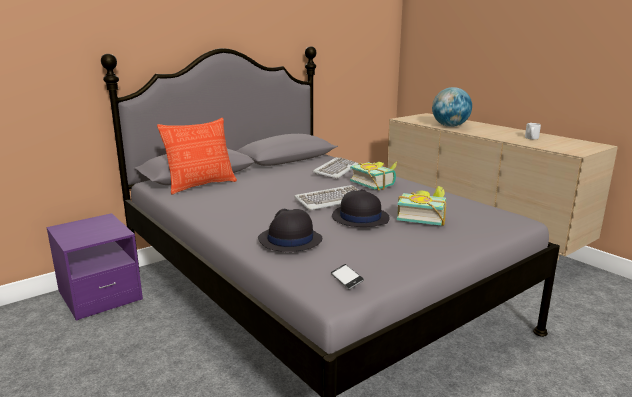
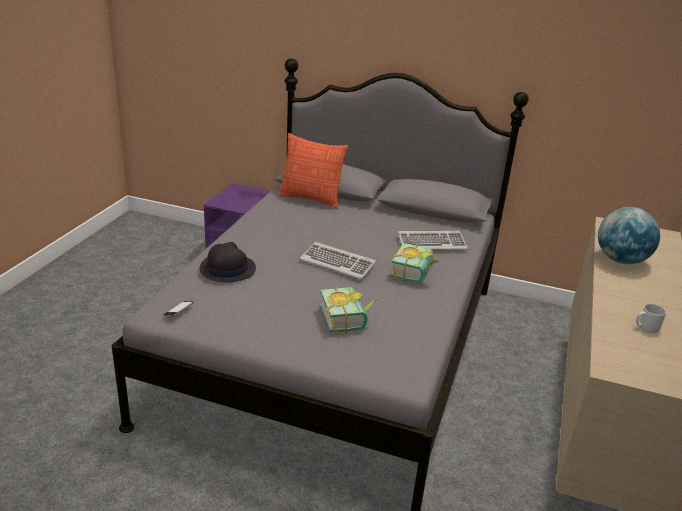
camera: 55 degrees right, 10 degrees up
black hat [332,189,390,227] -> none

